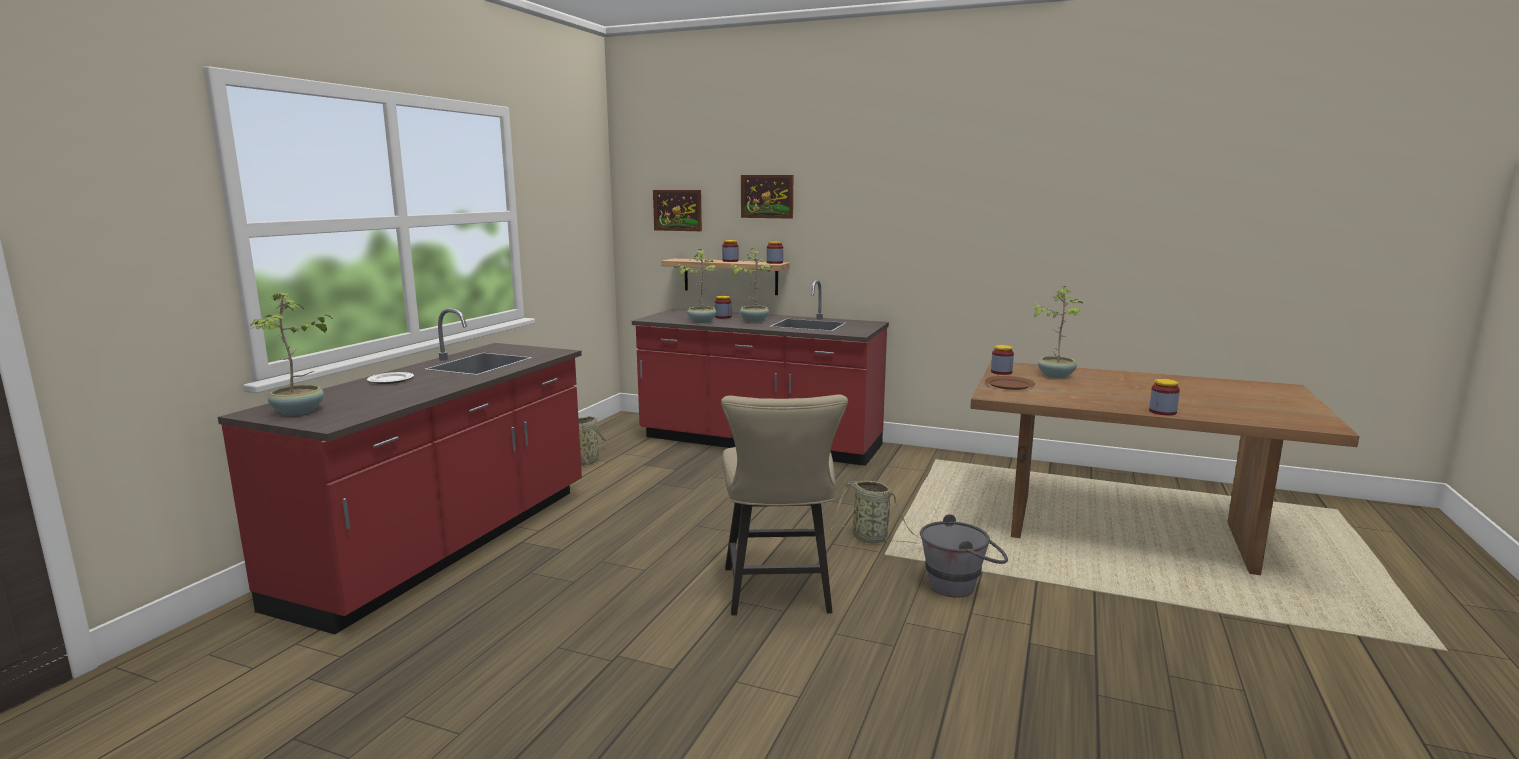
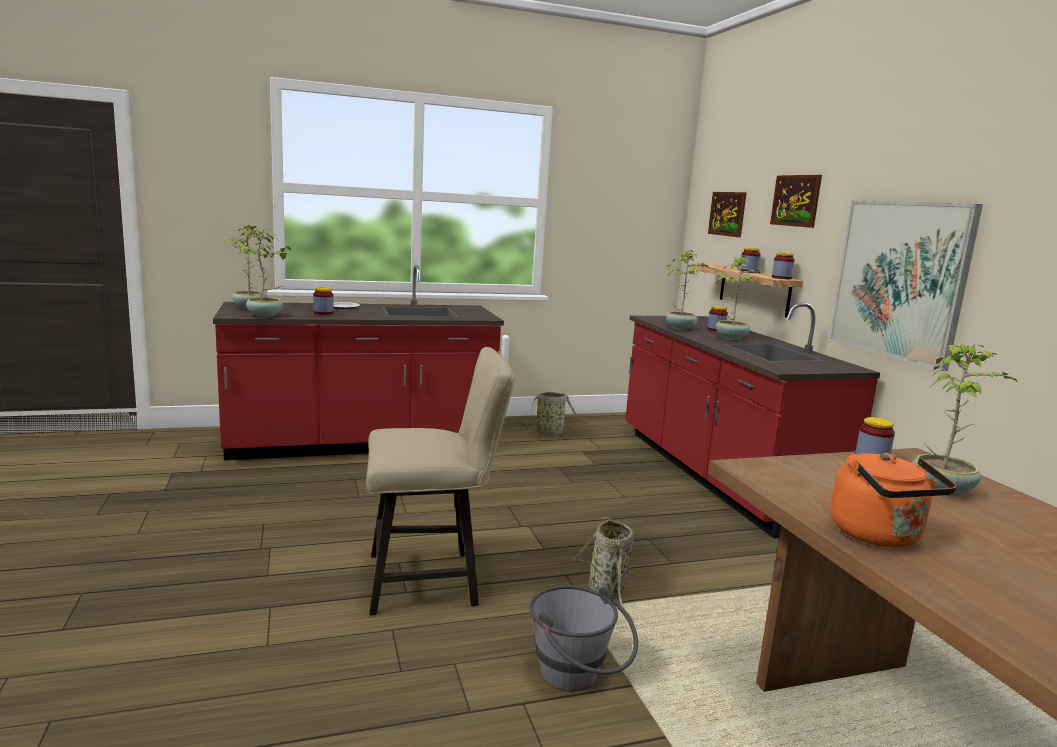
camera: 50 degrees right, 0 degrees up
beige chair [721,394,848,615] -> beige chair turned 150 degrees counterclockwise [366,347,514,616]
brown plate [985,376,1035,390] -> none
jar [1149,379,1180,416] -> jar moved to [313,288,333,315]
none -> potted plant [240,228,291,317]
none -> picture [829,200,983,371]
none -> orange kettle [830,453,956,547]

